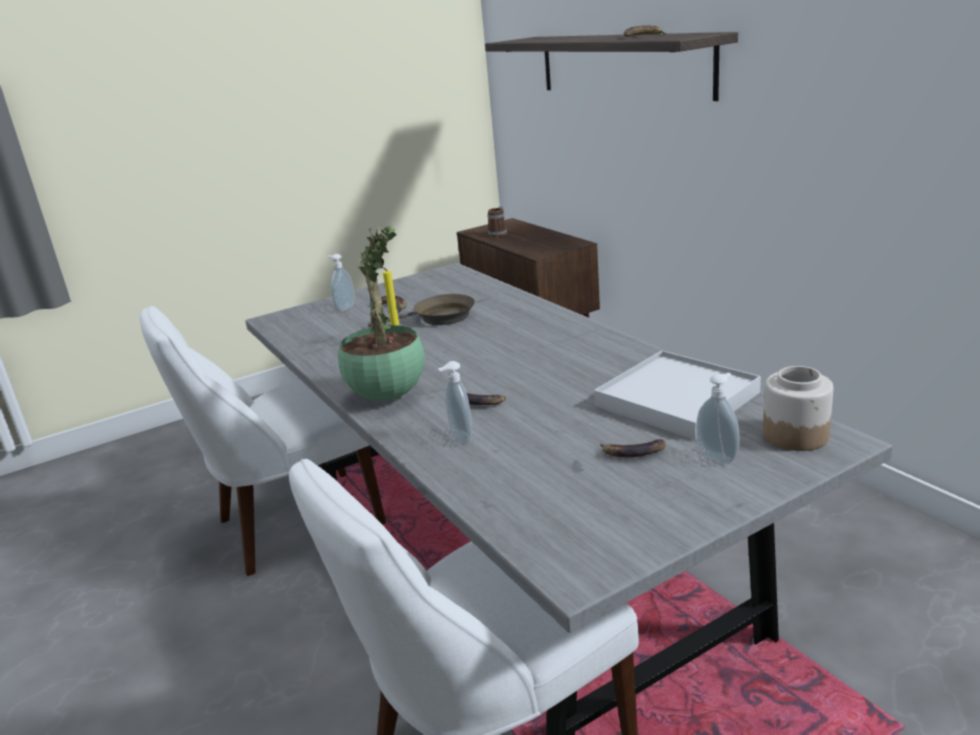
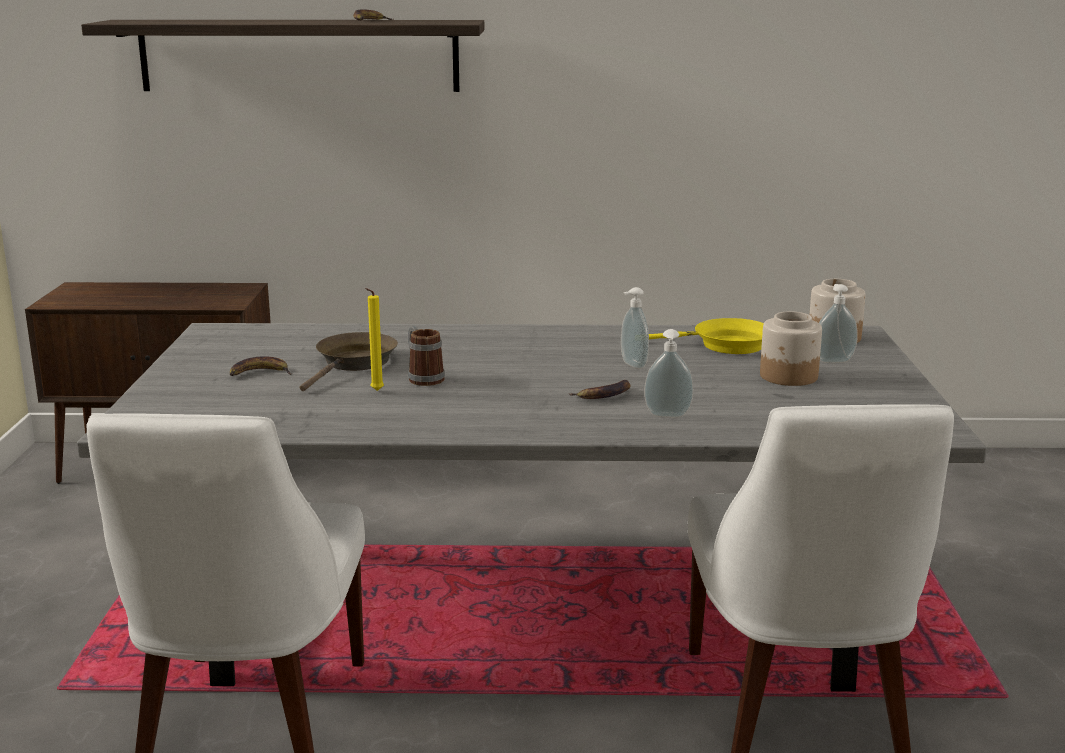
camera: 60 degrees left, 5 degrees down
soap dispenser [328,254,355,312] -> soap dispenser moved to [621,287,649,369]
potted plant [338,226,425,401] -> none
mug [488,206,507,237] -> mug moved to [408,326,445,386]
white tray [594,350,761,440] -> yellow frying pan [649,318,764,354]
banana [599,439,666,457] -> jar [760,311,822,386]

